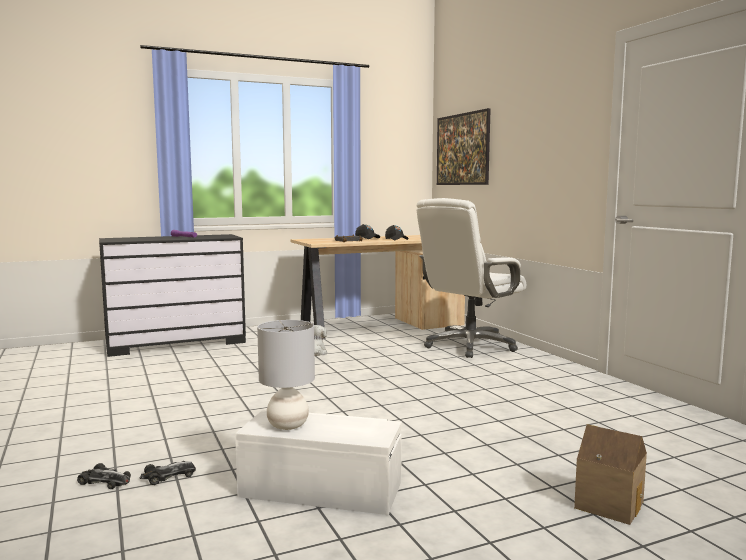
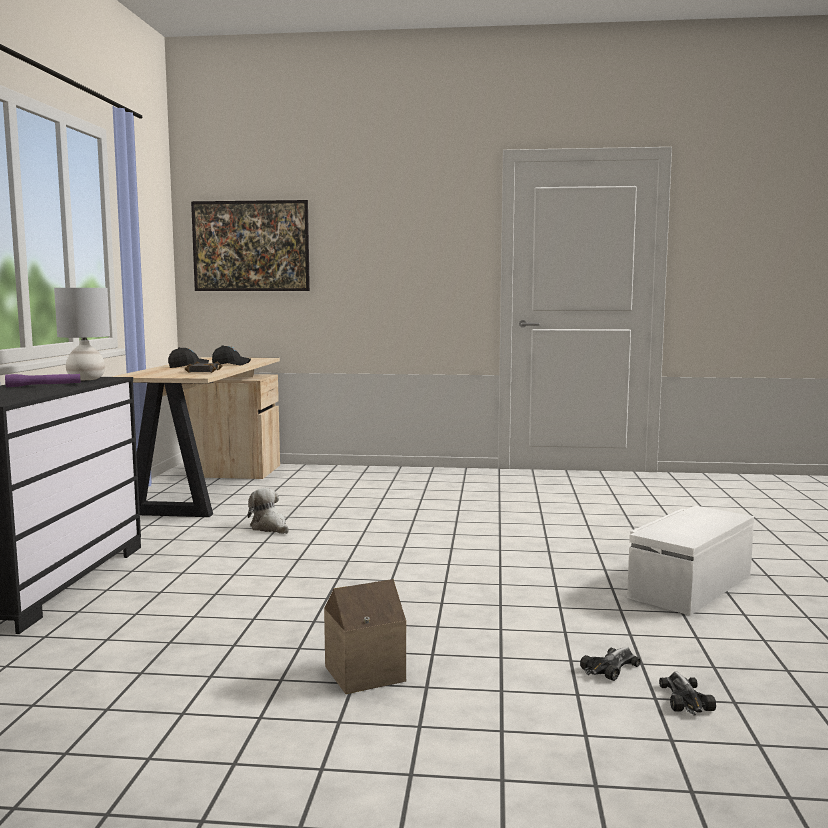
camera: 60 degrees left, 0 degrees up
toy car [140,461,196,485] -> toy car moved to [659,671,716,716]
grey table lamp [257,320,315,430] -> grey table lamp moved to [54,288,110,380]
white office chair [416,198,526,358] -> none
toy house [574,424,647,525] -> toy house moved to [324,579,406,694]

